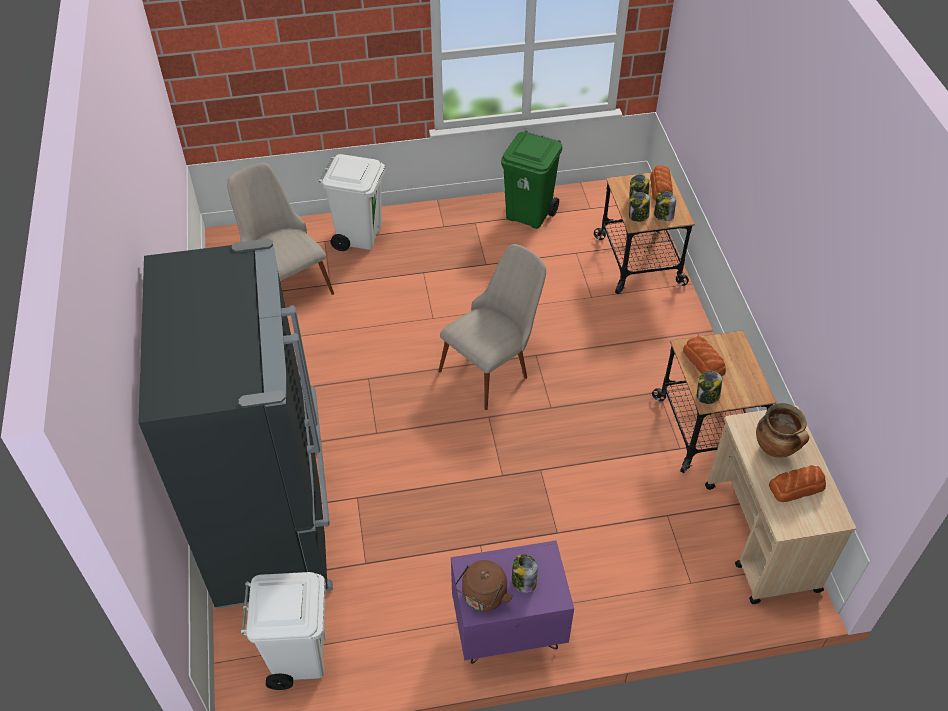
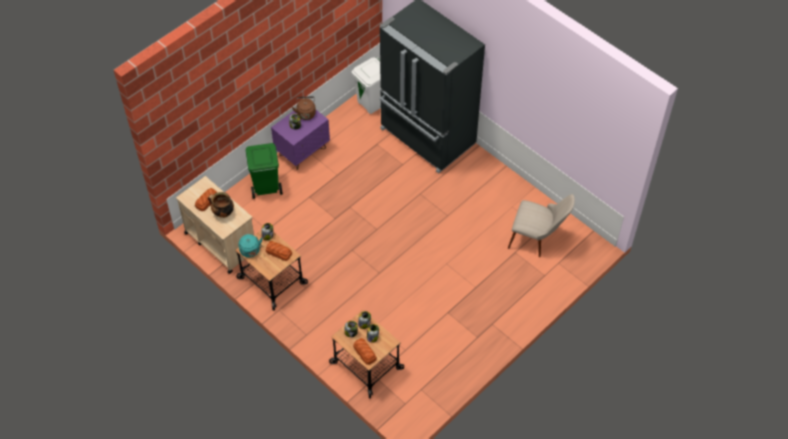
camera: 145 degrees right, 5 degrees up
white trash can [319,154,385,251] -> none
beige chair [439,244,546,410] -> none
green trash can [501,130,562,229] -> green trash can moved to [246,143,283,199]
none -> turquoise kettle [239,234,262,258]

